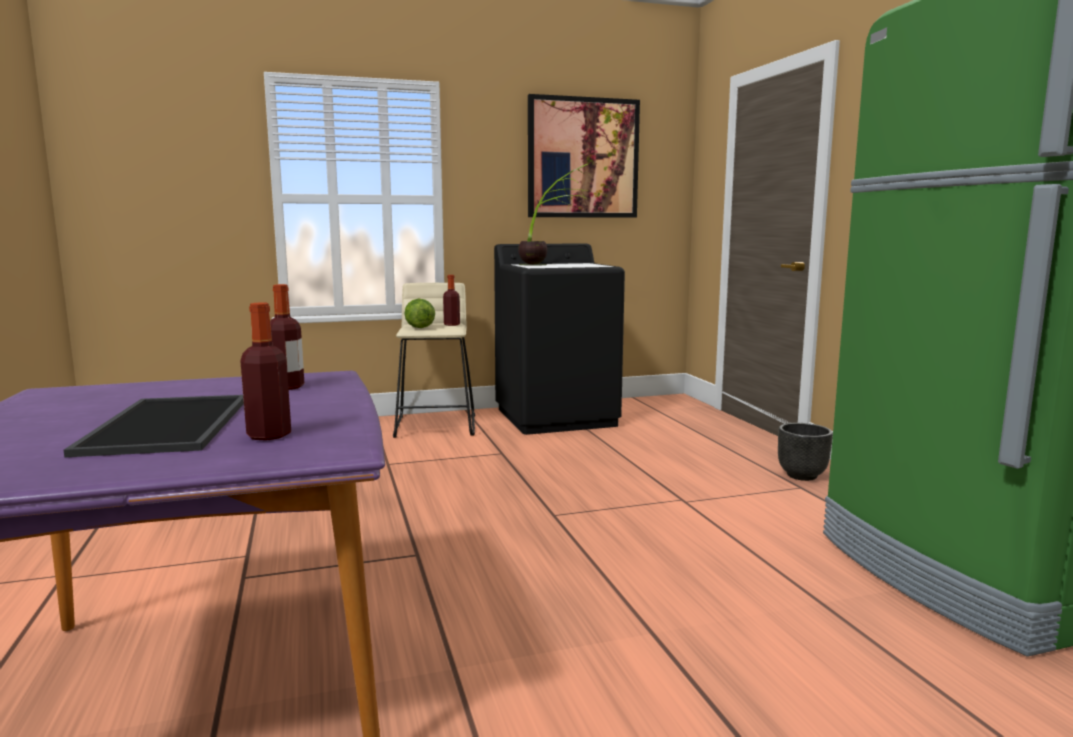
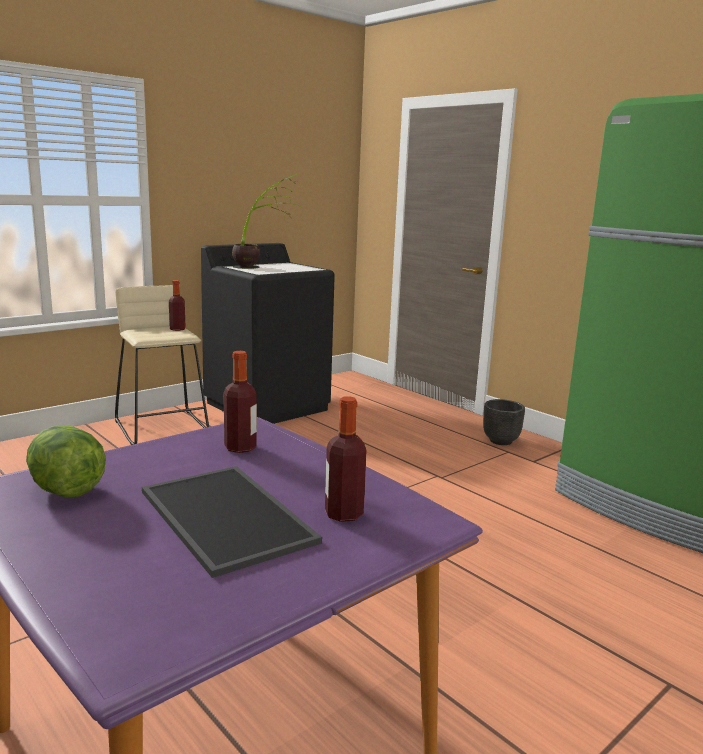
camera: 25 degrees left, 5 degrees up
lettuce [404,299,435,328] -> lettuce moved to [26,425,106,498]
picture [528,94,640,218] -> none

